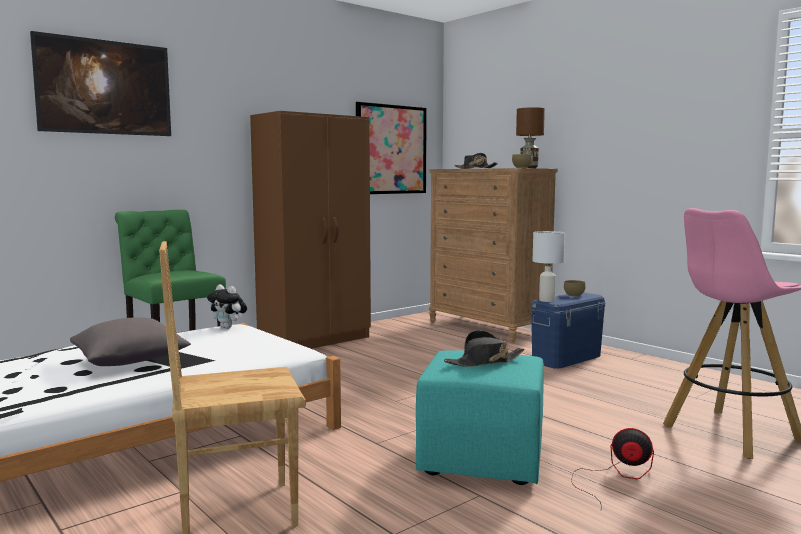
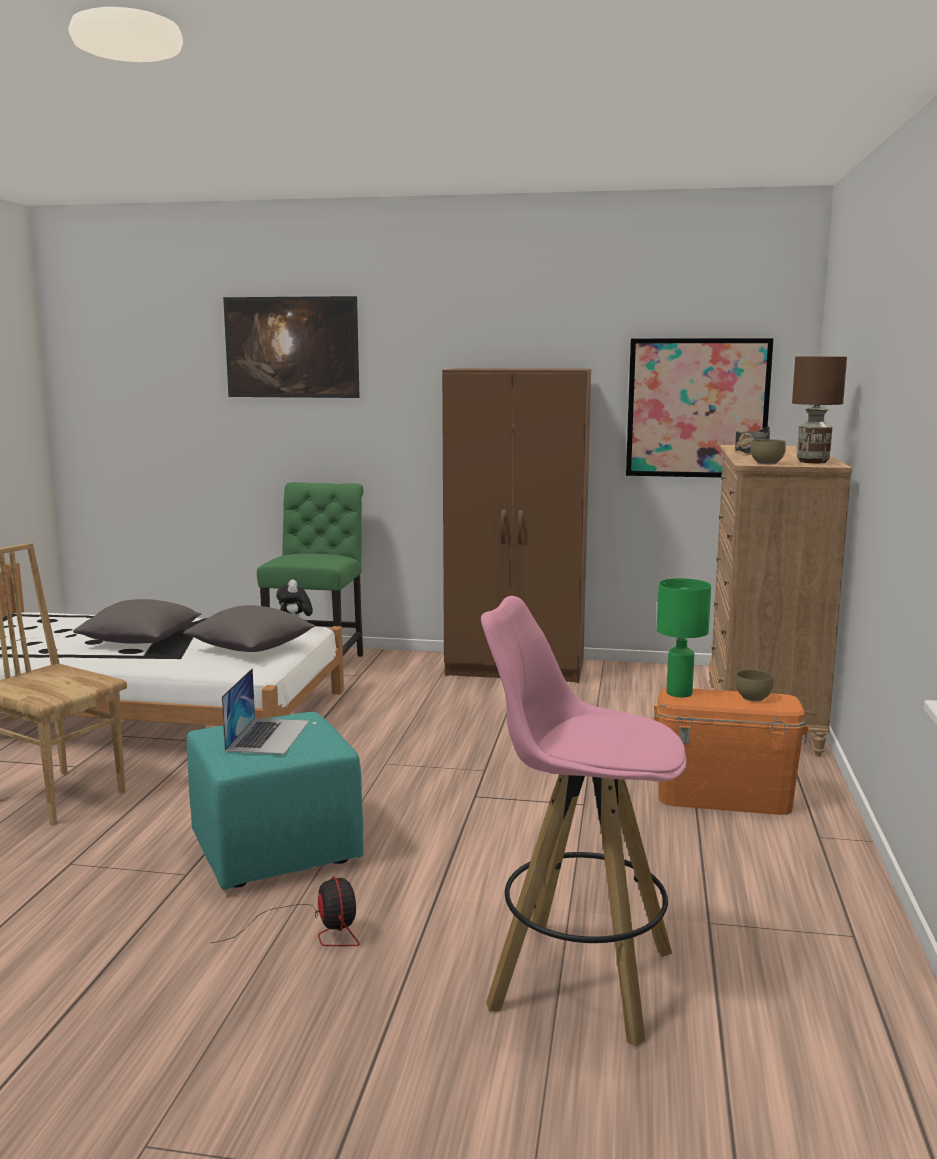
camera: 50 degrees right, 5 degrees up
black hat [444,330,524,367] -> laptop [222,668,309,754]
blue storage box [531,293,606,369] -> orange storage box [654,688,809,815]
white table lamp [533,231,565,302] -> green table lamp [657,578,711,697]
none -> grey pillow [183,605,315,652]

